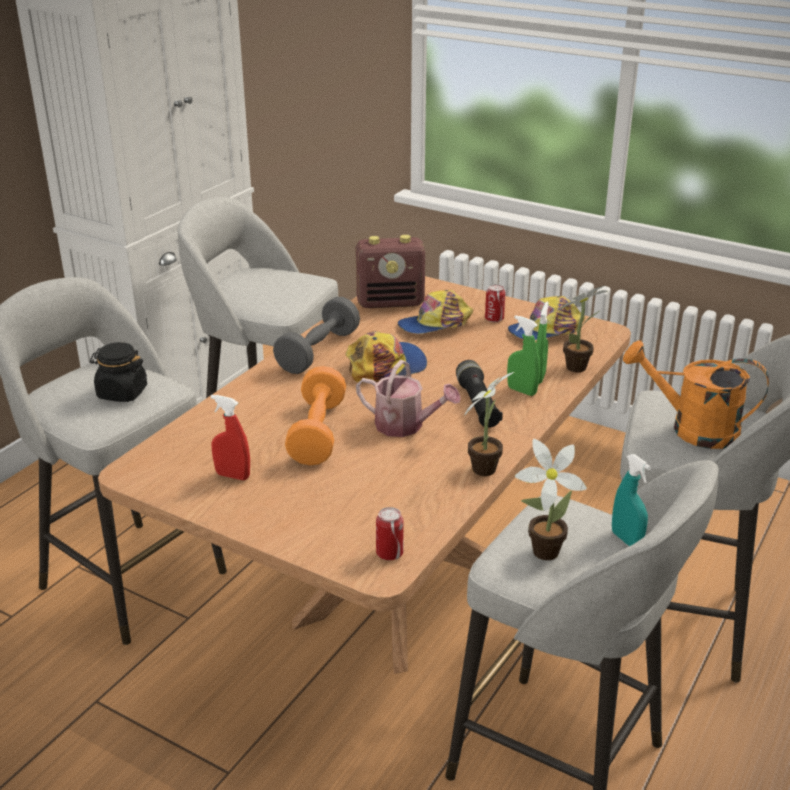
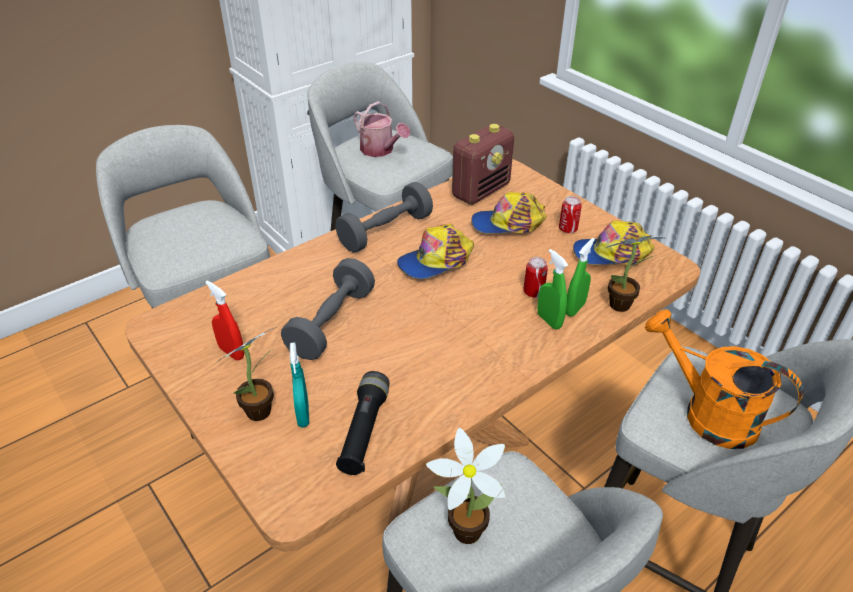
camera: 20 degrees right, 10 degrees up
black jar [90,342,147,402] -> none
orange dumbbell [285,366,346,465] -> grey dumbbell [281,258,375,360]
cap [345,331,427,383] -> cap turned 150 degrees clockwise [397,224,474,279]
radio [355,235,425,308] -> radio turned 60 degrees counterclockwise [452,124,514,205]
watering can [356,360,461,437] -> watering can moved to [353,101,410,157]
can [376,507,404,560] -> can moved to [523,257,548,297]
black flashlight [456,360,503,428] -> black flashlight moved to [336,371,390,475]
potted plant [464,372,514,476] -> potted plant moved to [215,327,277,421]
turquoise spray bottle [612,454,651,546] -> turquoise spray bottle moved to [290,343,309,427]

